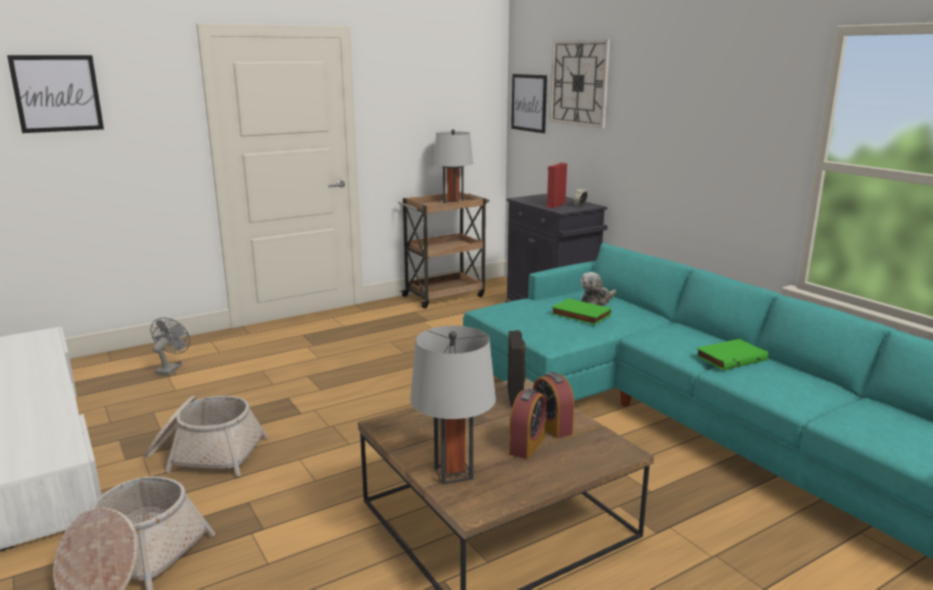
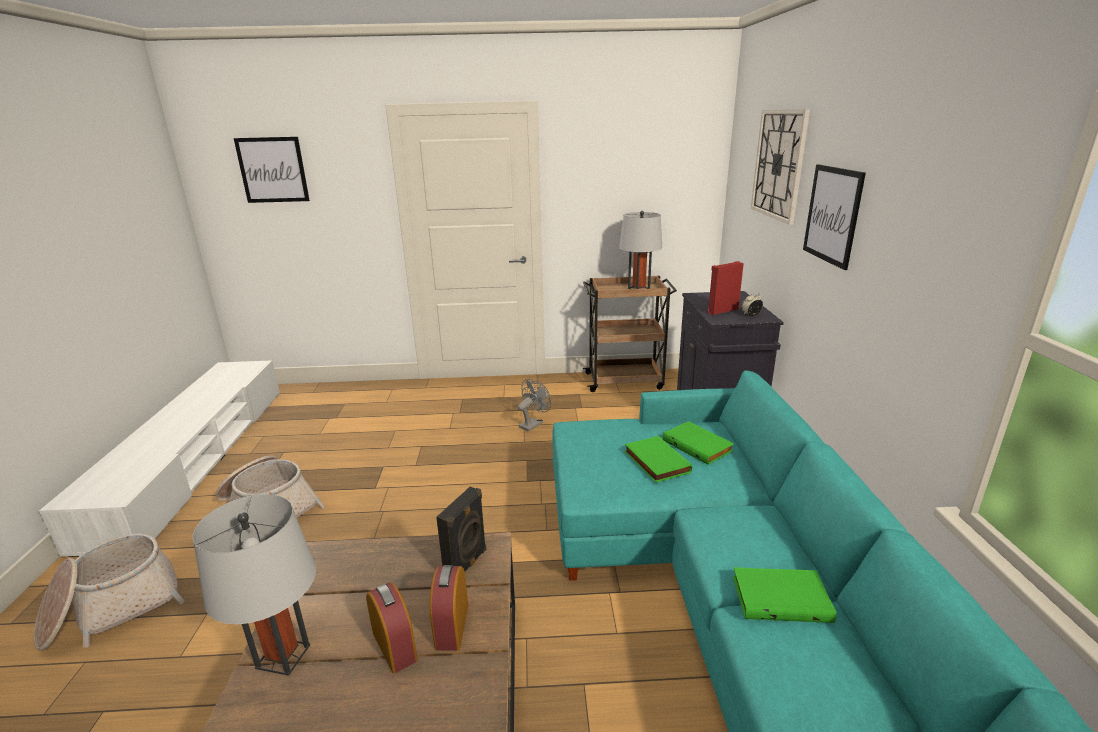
camera: 30 degrees right, 5 degrees up
grey fan [151,317,190,375] -> grey fan moved to [518,379,551,431]
alarm clock [509,389,546,459] -> alarm clock turned 90 degrees counterclockwise [366,582,418,674]
picture [511,74,547,133] -> picture moved to [803,164,866,270]
plush toy [580,272,617,306] -> green book [663,421,734,465]

